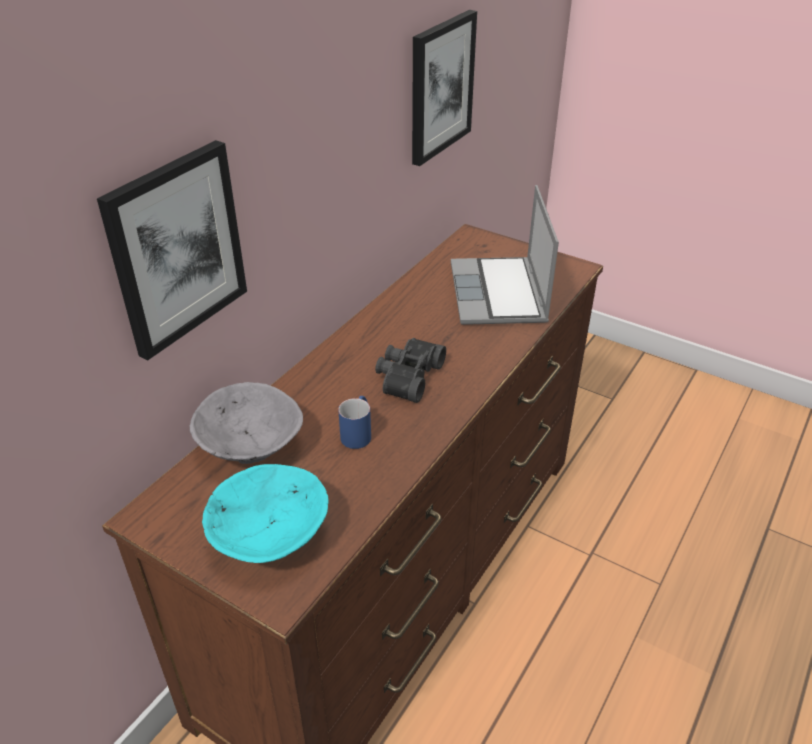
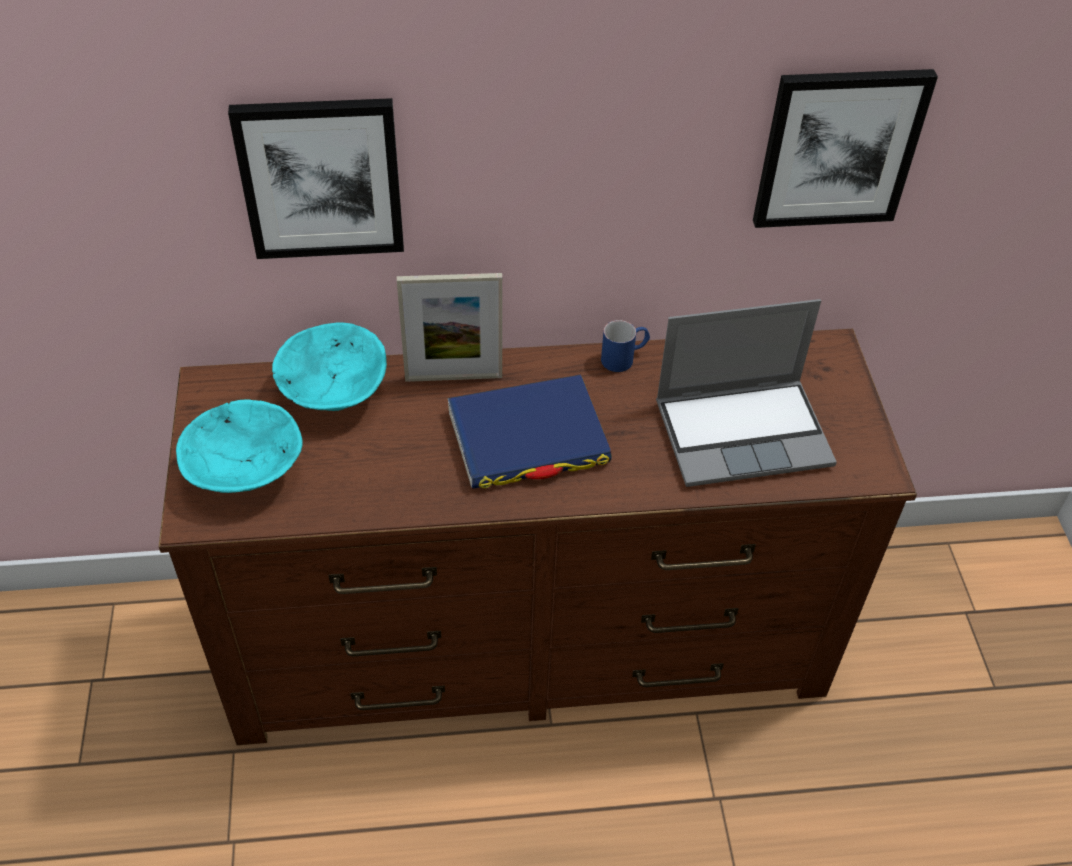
camera: 50 degrees right, 10 degrees up
grey bowl [190,382,303,464] -> turquoise bowl [272,322,387,411]
blue mug [338,396,371,449] -> blue mug moved to [601,320,650,372]
black binoculars [375,338,446,403] -> blue book [448,375,612,489]
laptop [451,185,559,325] -> laptop turned 150 degrees counterclockwise [656,299,837,487]
none -> picture frame [397,273,502,382]

